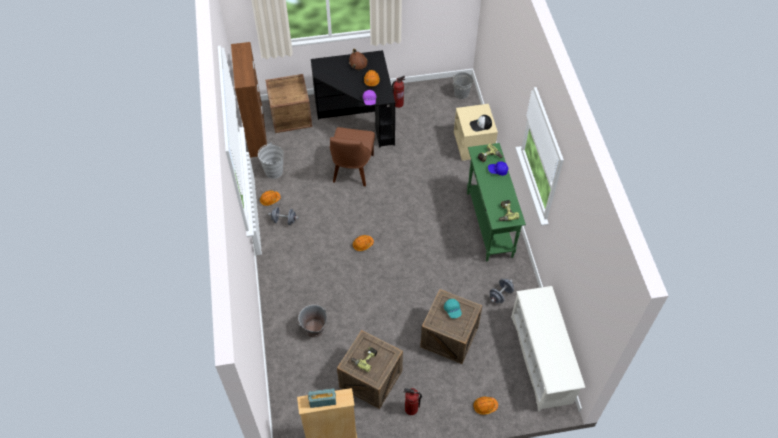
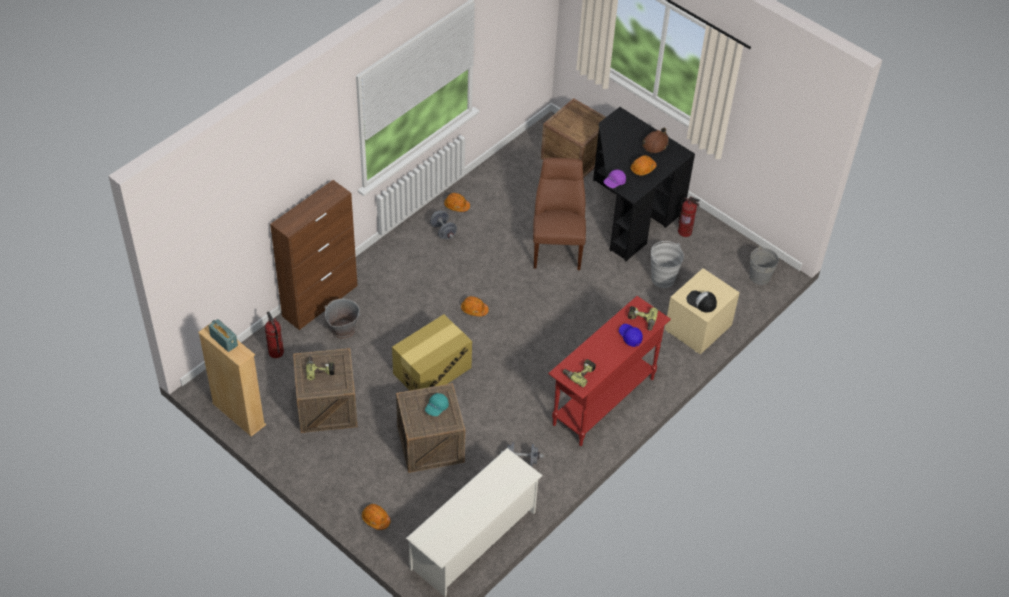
camera: 50 degrees right, 5 degrees down
brown cabinet [231,42,267,157] -> brown cabinet moved to [270,180,358,330]
grey bucket [258,142,283,179] -> grey bucket moved to [651,241,684,288]
brown chair [330,127,375,186] -> brown chair turned 120 degrees clockwise [533,158,586,270]
fire extinguisher [403,388,422,415] -> fire extinguisher moved to [265,312,284,358]
green console table [467,143,526,261] -> red console table [548,296,671,446]
none -> cardboard box [392,314,472,391]

